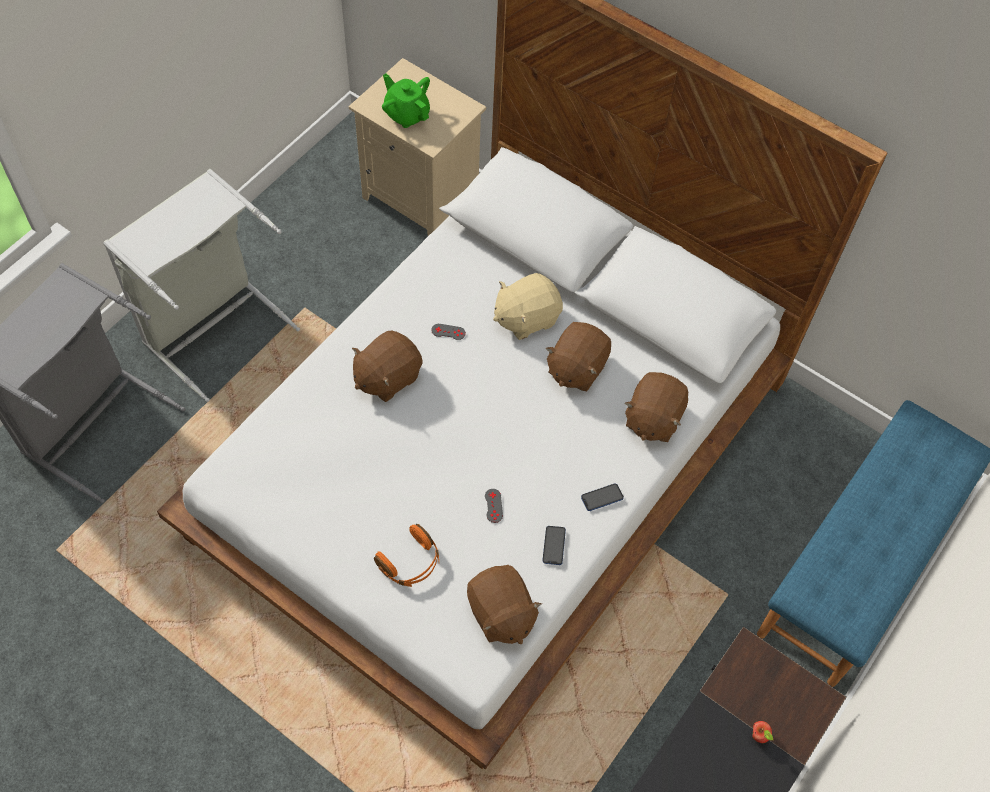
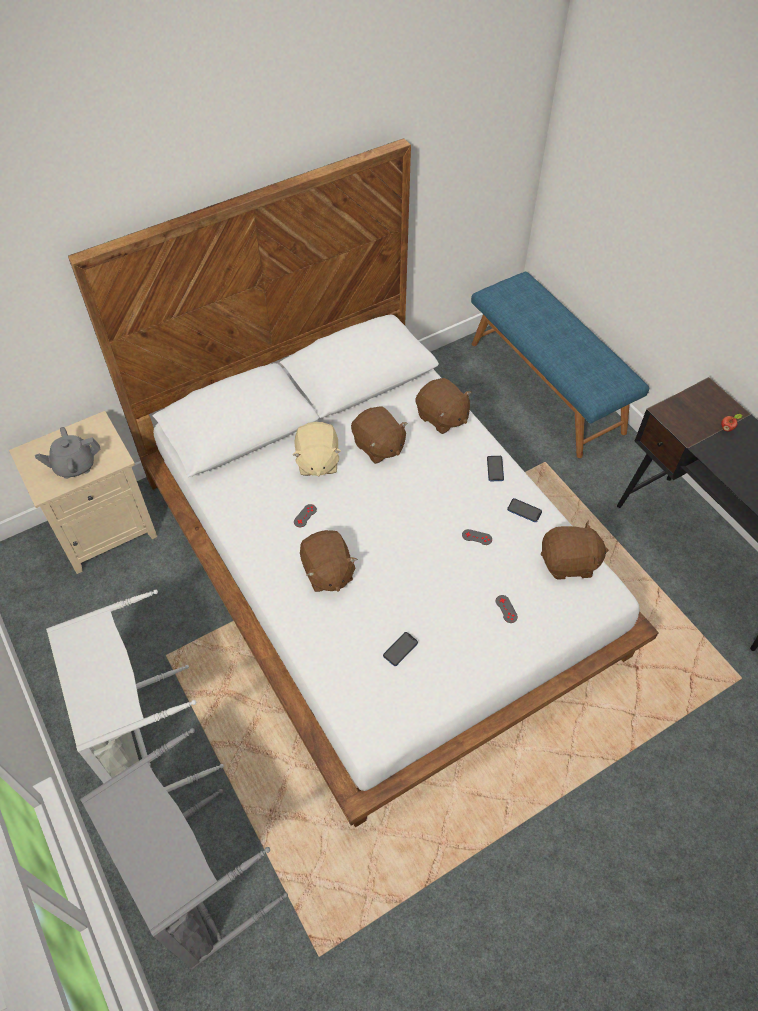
camera: 65 degrees left, 5 degrees down
orange headphones [374,524,439,587] -> grey game controller [496,595,518,623]
green teapot [382,73,430,128] -> grey teapot [35,427,101,479]
none -> phone [383,632,418,666]

